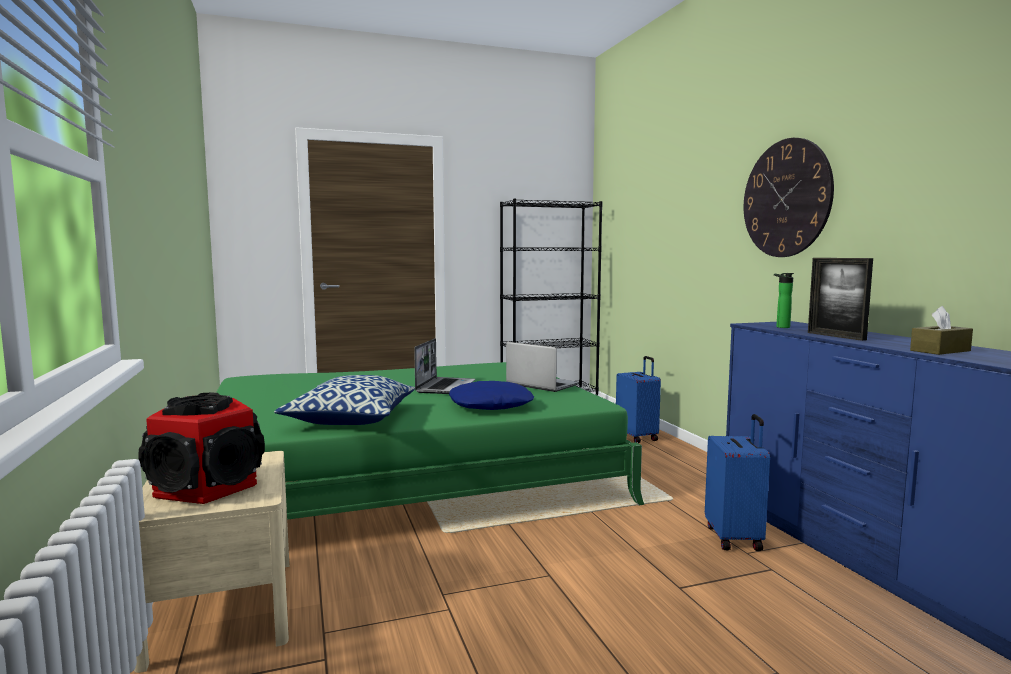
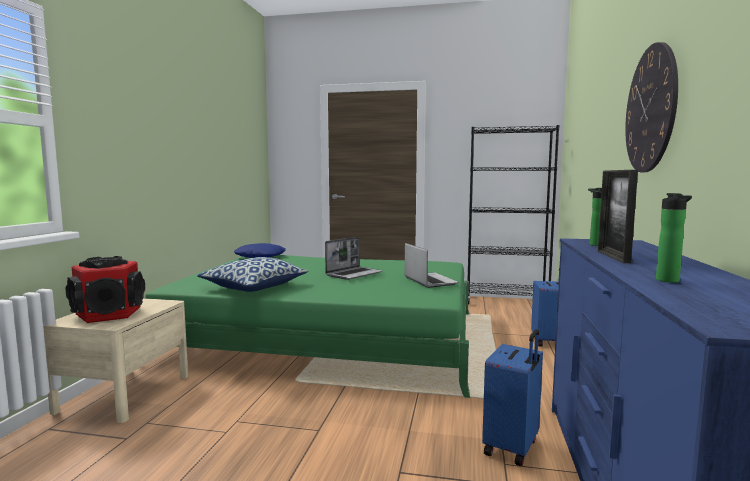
camera: 30 degrees right, 0 degrees up
blue pillow [449,381,534,410] -> blue pillow moved to [234,243,286,258]
brown tissue box [910,306,973,355] -> bottle [656,193,692,283]

